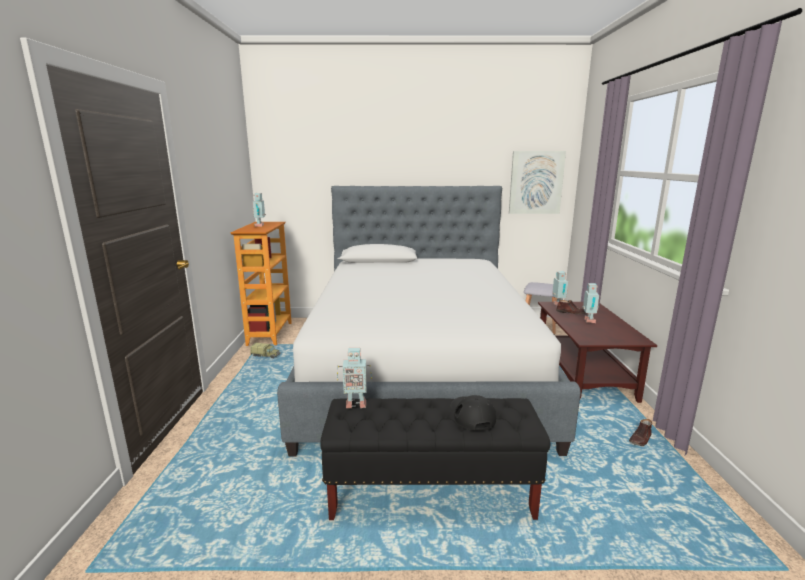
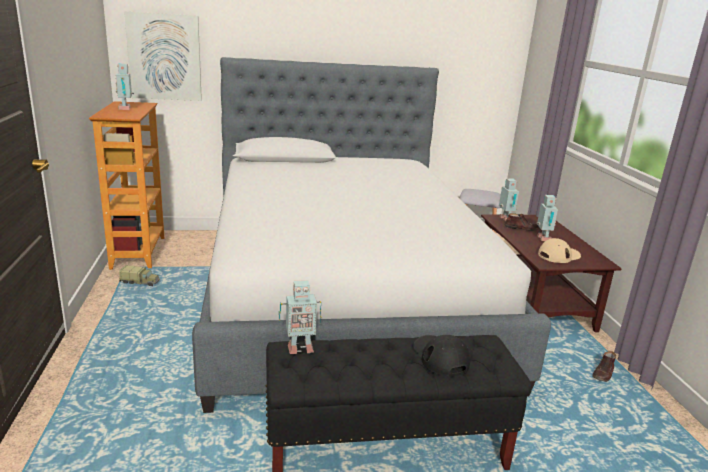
camera: 10 degrees left, 5 degrees up
picture [509,151,566,214] -> picture moved to [124,11,202,101]
none -> beige cap [538,238,581,263]

